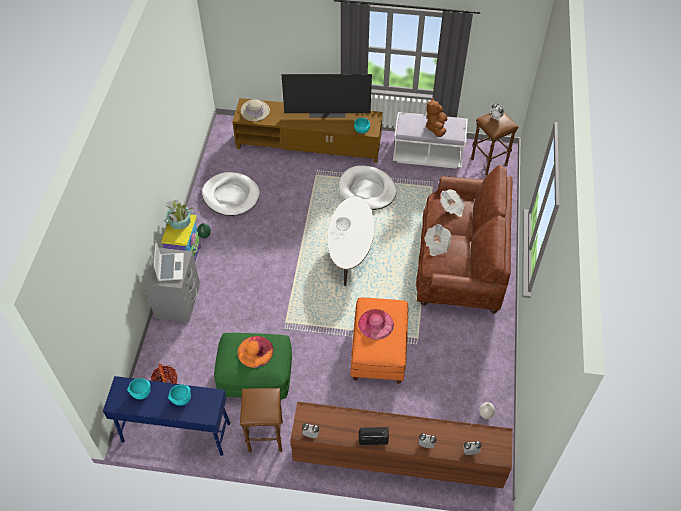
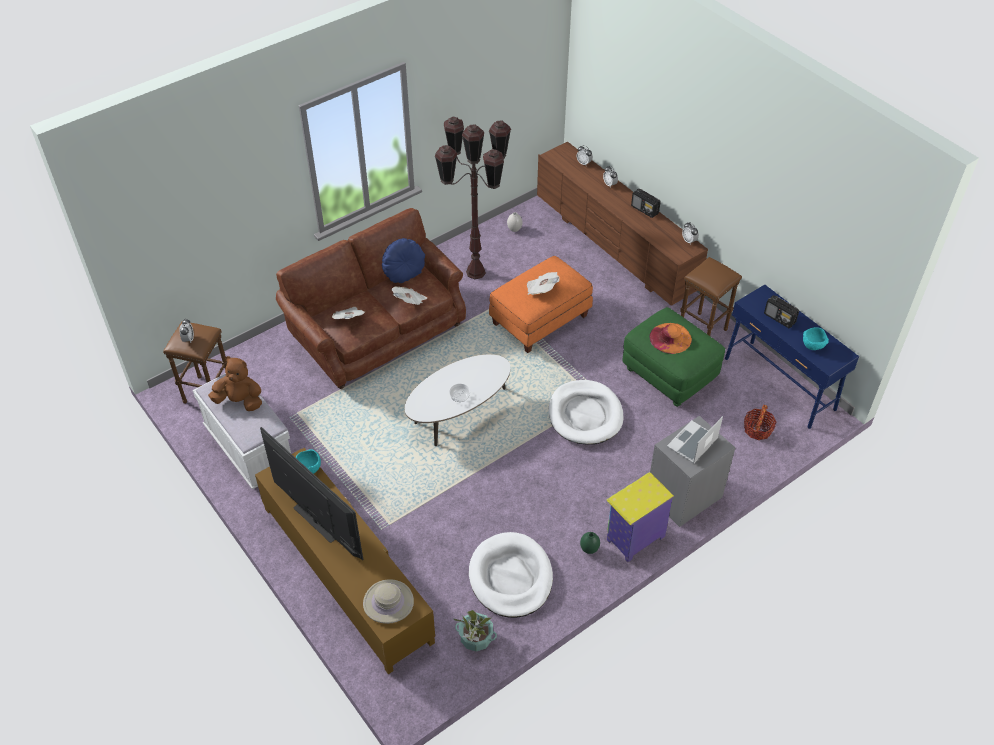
camera: 135 degrees left, 5 degrees down
potted plant [164,199,194,229] -> potted plant moved to [453,610,497,651]
turquoise bowl [168,384,191,406] -> radio [764,295,799,328]
white dog bed [339,165,397,210] -> white dog bed moved to [549,380,623,445]
pink hat [358,309,394,340] -> newspaper [527,272,560,295]
brown plush toy [426,98,447,137] -> brown plush toy turned 135 degrees counterclockwise [208,356,262,411]
none -> blue pillow [382,238,425,283]
none -> brown floor lamp [435,117,511,279]

